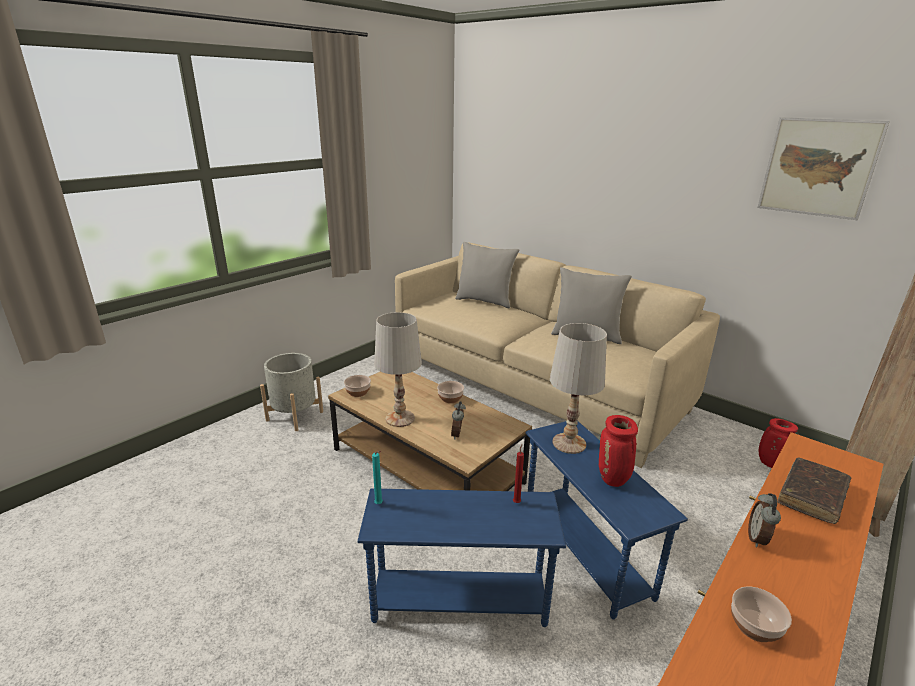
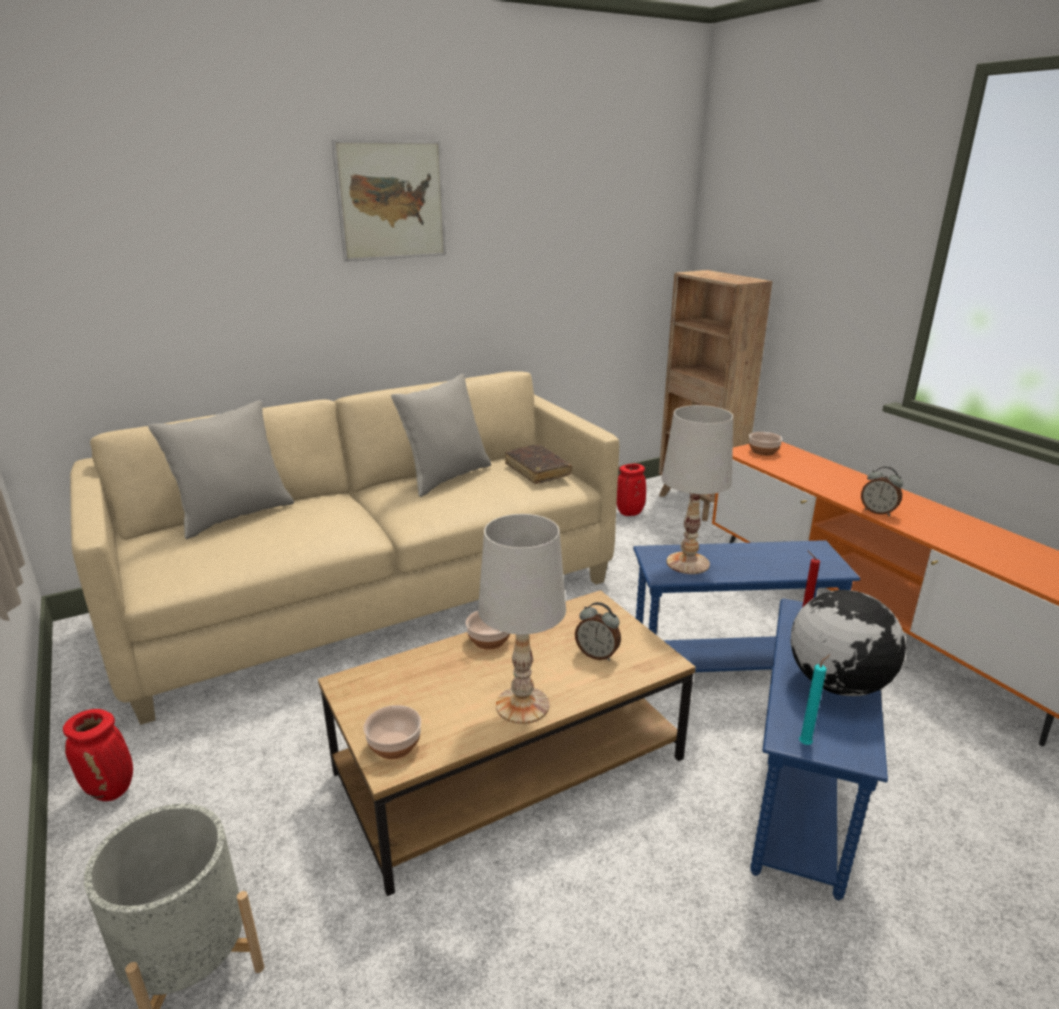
camera: 70 degrees left, 0 degrees up
red vase [599,415,638,487] -> red vase moved to [63,709,133,801]
bowl [731,586,792,642] -> bowl moved to [749,432,782,456]
picture [757,117,890,220] -> picture moved to [332,139,446,262]
brown book [777,457,851,524] -> brown book moved to [505,445,572,484]
none -> globe [790,590,906,696]

